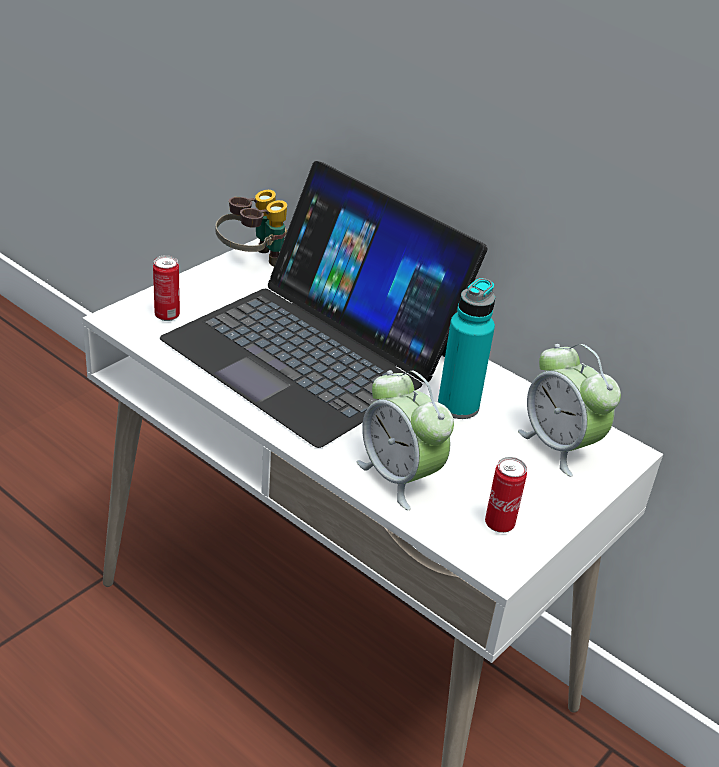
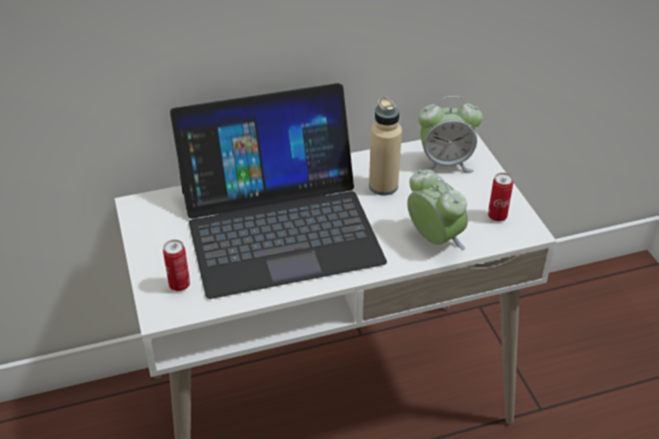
camera: 55 degrees left, 5 degrees up
binoculars [216,190,287,267] -> none
alarm clock [357,370,454,510] -> alarm clock turned 120 degrees counterclockwise [407,169,468,250]
turquoise bottle [438,278,495,419] -> beige bottle [369,98,402,196]

